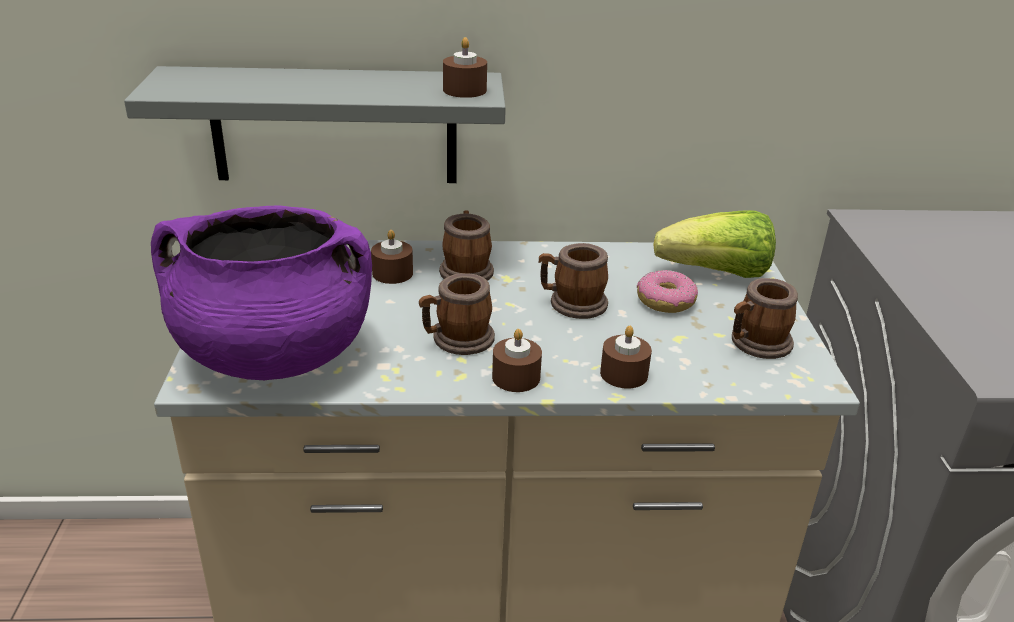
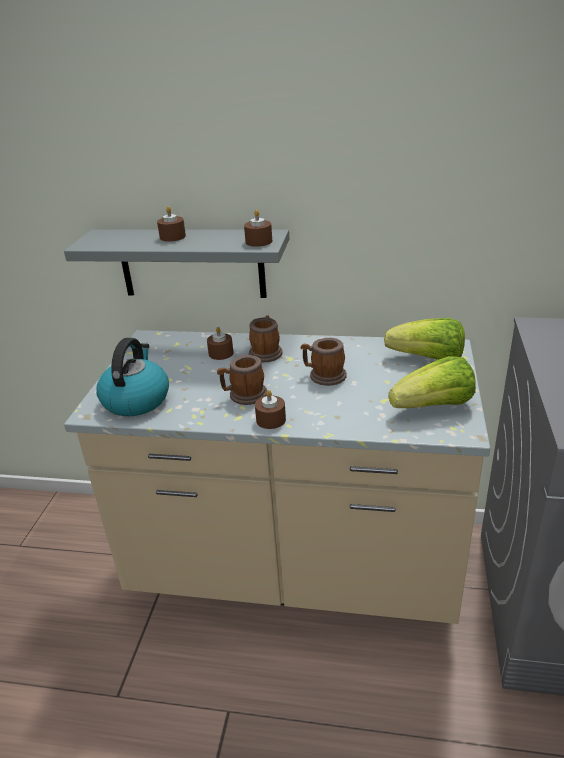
camera: 15 degrees right, 0 degrees up
purple cooking pot [151,205,372,380] -> kettle [96,338,169,416]
brown candle [600,326,652,388] -> brown candle moved to [157,206,186,242]
donut [637,270,698,313] -> none
mug [732,278,798,359] -> lettuce [389,356,476,408]

